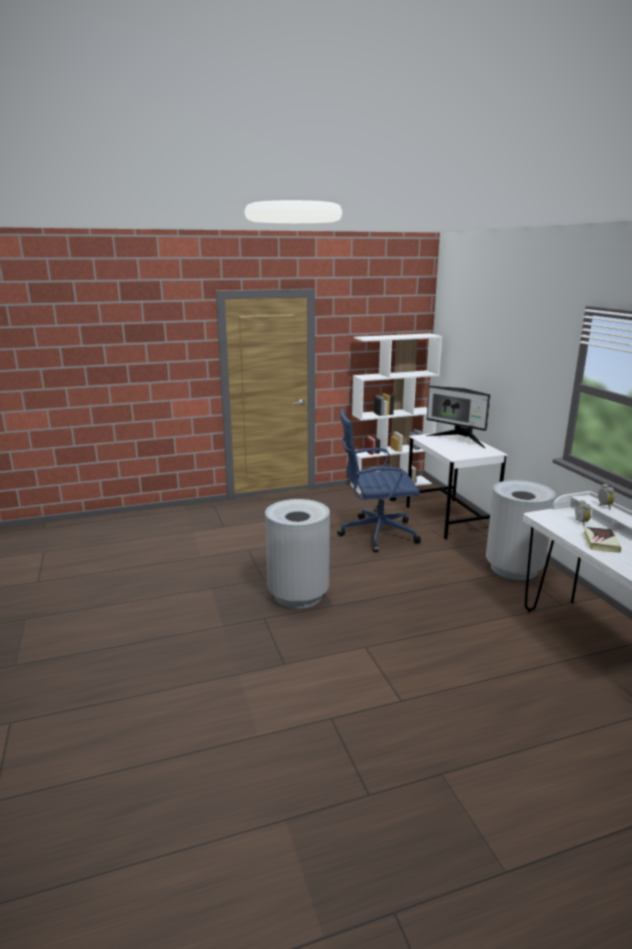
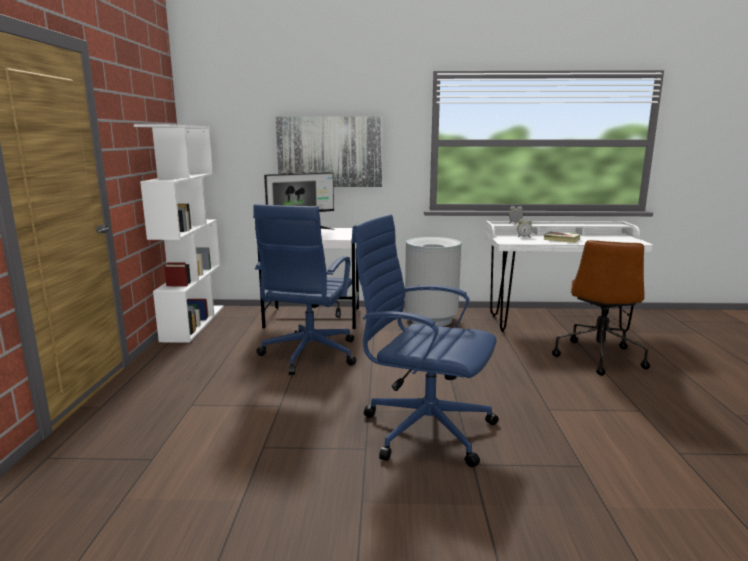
camera: 70 degrees left, 5 degrees down
grey trash can [265,499,330,609] -> blue office chair [351,214,499,467]
none -> picture [276,117,382,187]
none -> brown office chair [552,240,650,376]

